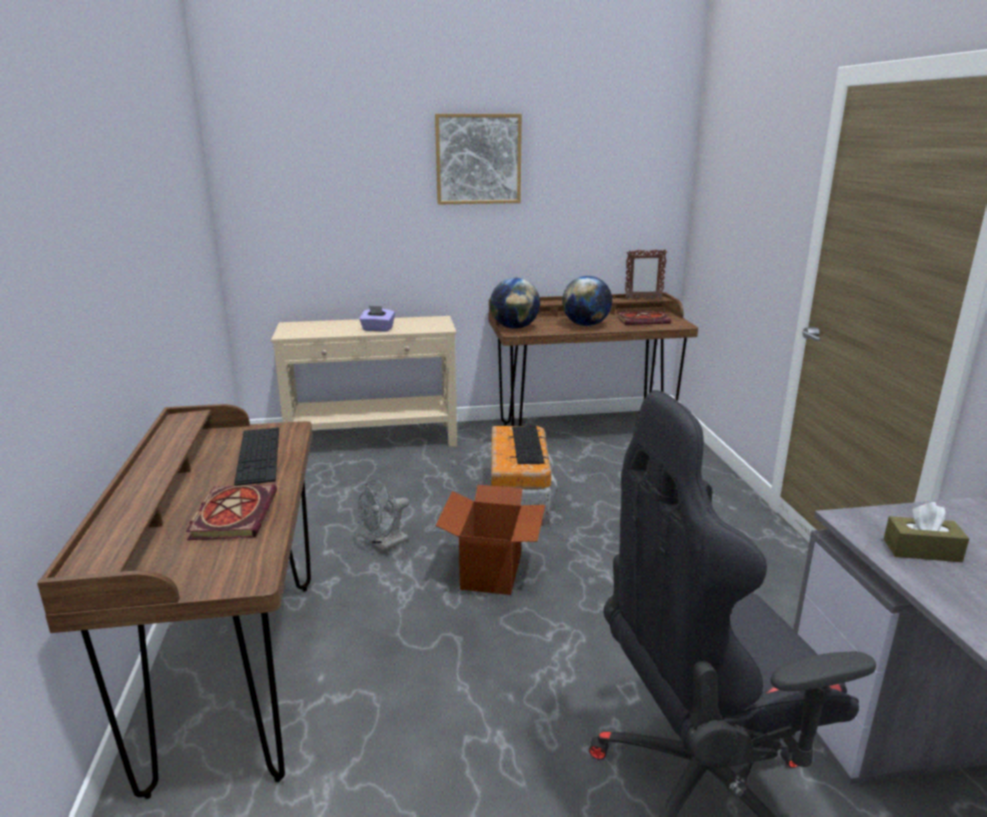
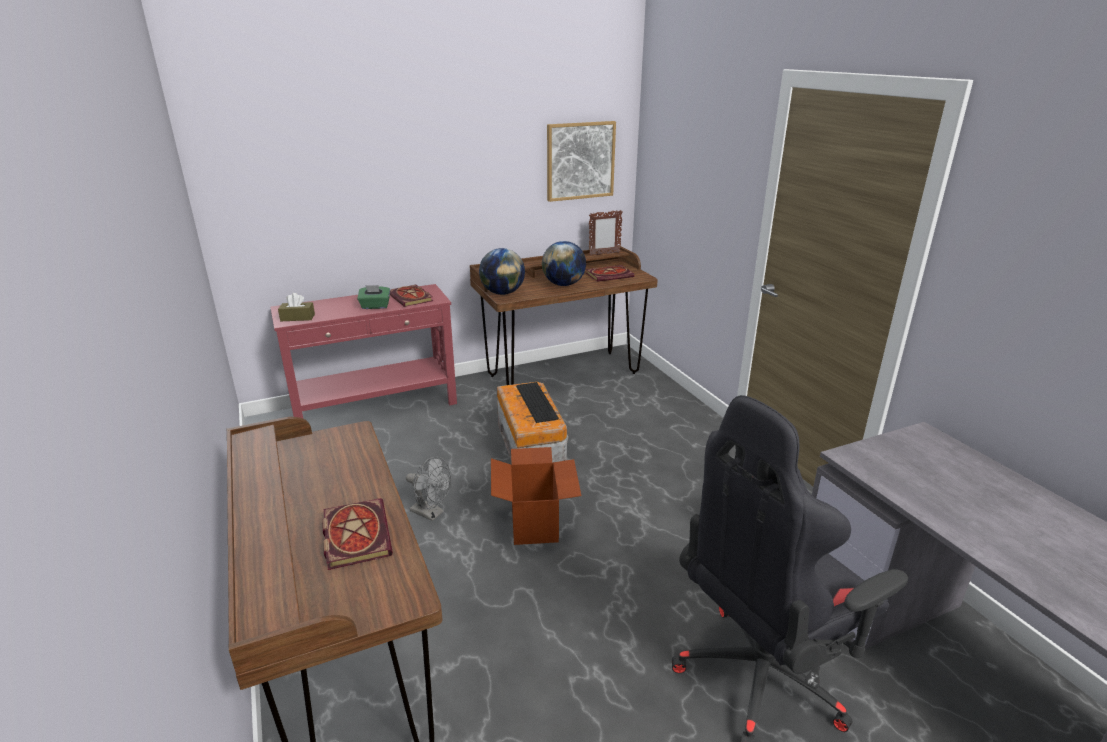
camera: 15 degrees left, 5 degrees up
keyboard [234,427,279,486] -> none
beige console table [271,316,457,447] -> red console table [270,284,457,418]
grey fan [358,480,409,552] -> grey fan turned 90 degrees counterclockwise [406,457,451,521]
purple tissue box [359,306,395,332] -> green tissue box [357,285,390,309]
picture [435,114,522,205] -> picture moved to [547,121,616,202]
brown tissue box [884,502,969,562] -> brown tissue box moved to [278,293,315,321]
none -> book [390,285,433,307]

